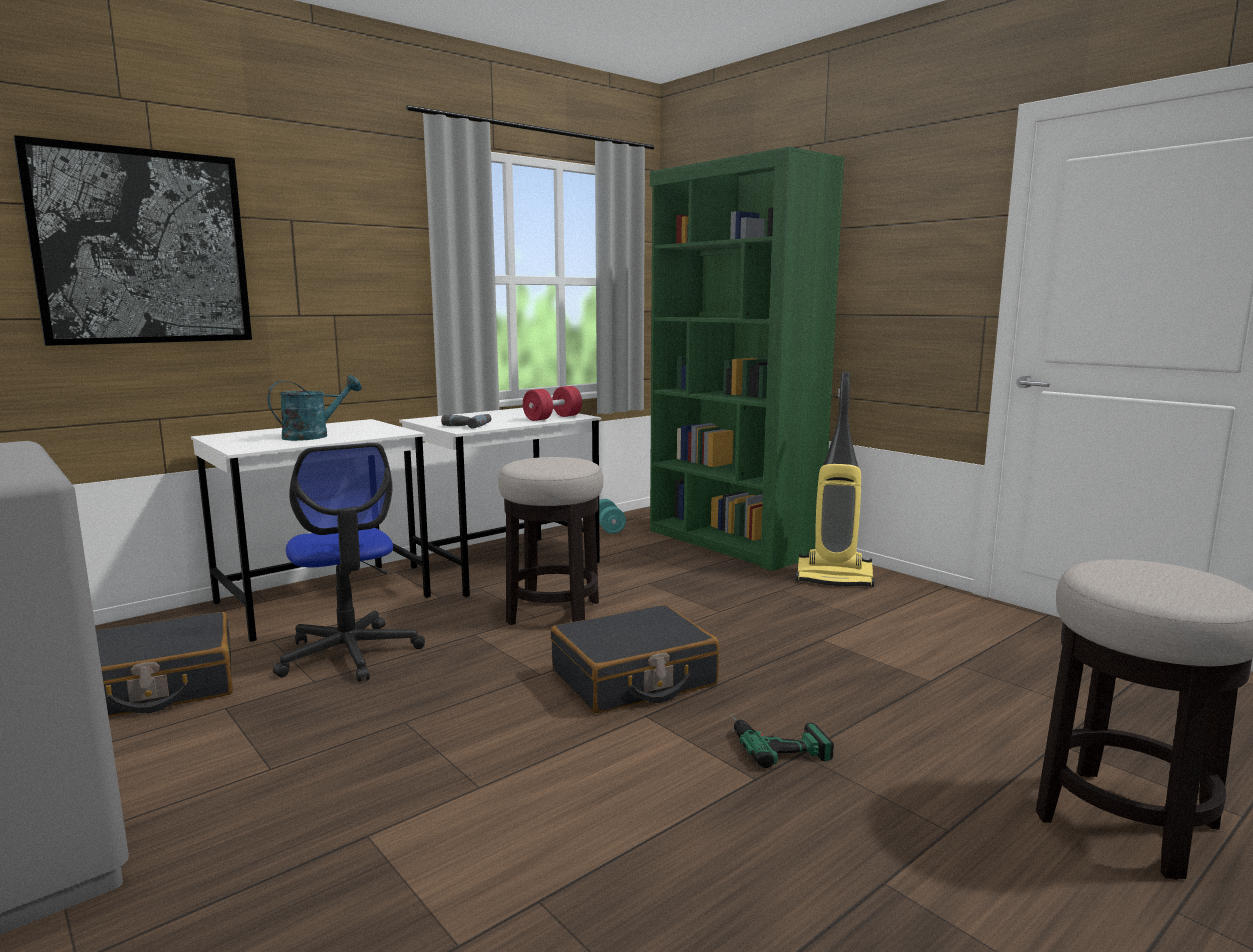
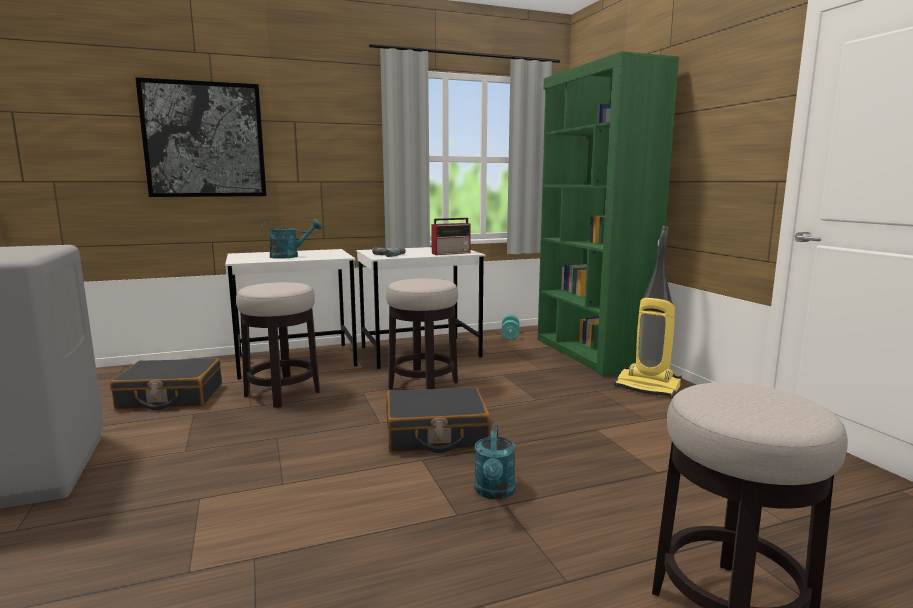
camera: 20 degrees right, 0 degrees up
office chair [273,443,425,682] -> stool [236,282,320,408]
red dumbbell [523,386,582,421] -> radio [431,218,471,255]
power drill [731,714,834,768] -> turquoise watering can [474,425,515,500]

